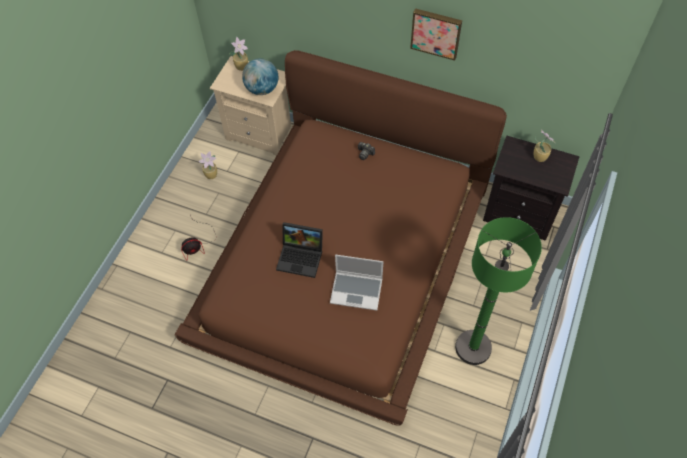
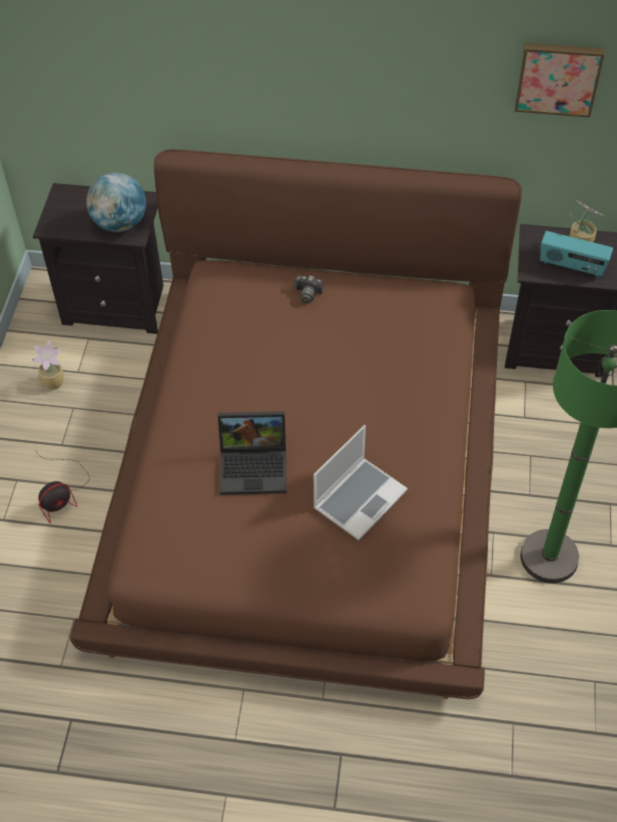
camera: 15 degrees left, 5 degrees down
beige nightstand [210,56,291,156] -> black nightstand [33,183,164,334]
potted plant [229,36,248,71] -> none
laptop [330,254,383,311] -> laptop turned 45 degrees counterclockwise [313,425,408,540]
picture [410,8,462,61] -> picture moved to [515,43,604,118]
none -> radio [540,231,613,277]

